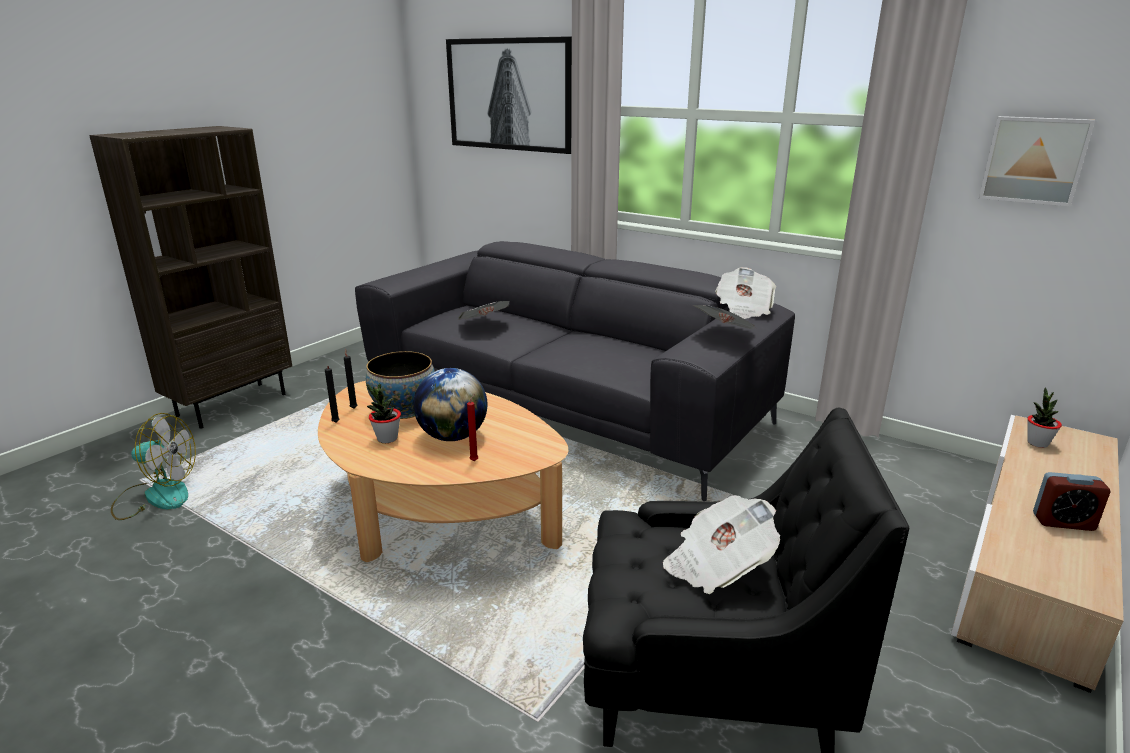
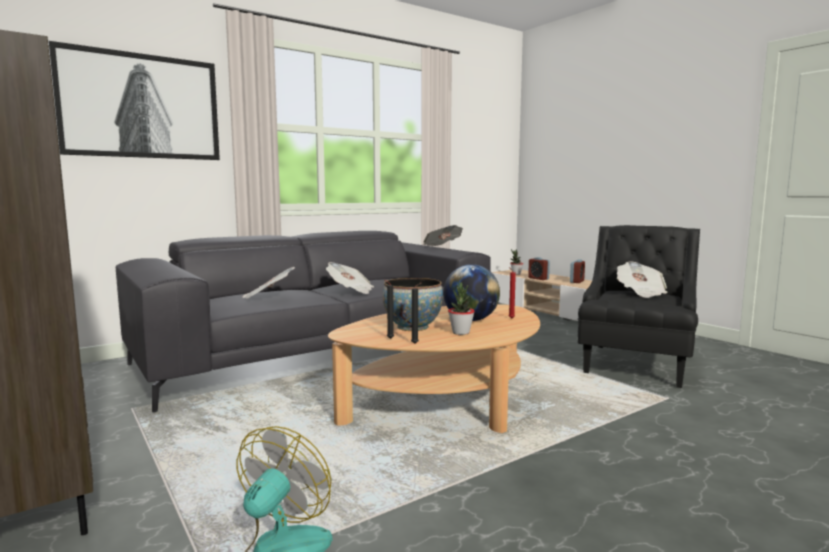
camera: 70 degrees left, 15 degrees down
newspaper [715,267,776,319] -> newspaper moved to [326,262,374,294]
picture [979,116,1095,207] -> none
none -> alarm clock [528,257,550,280]

